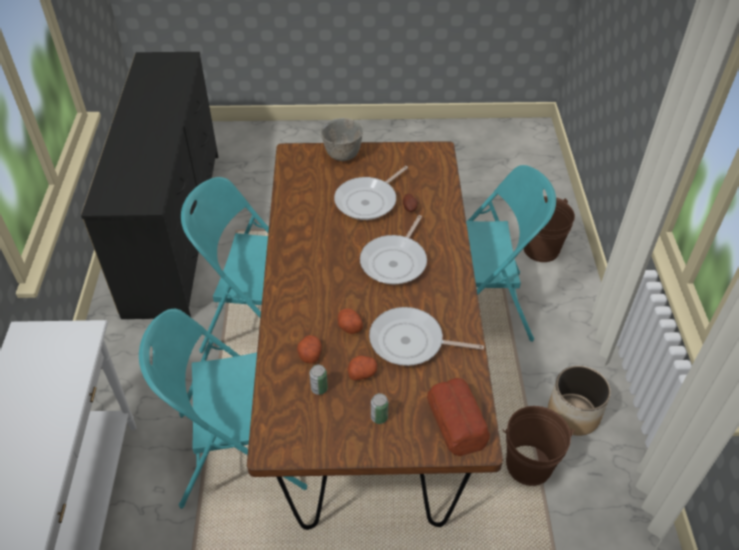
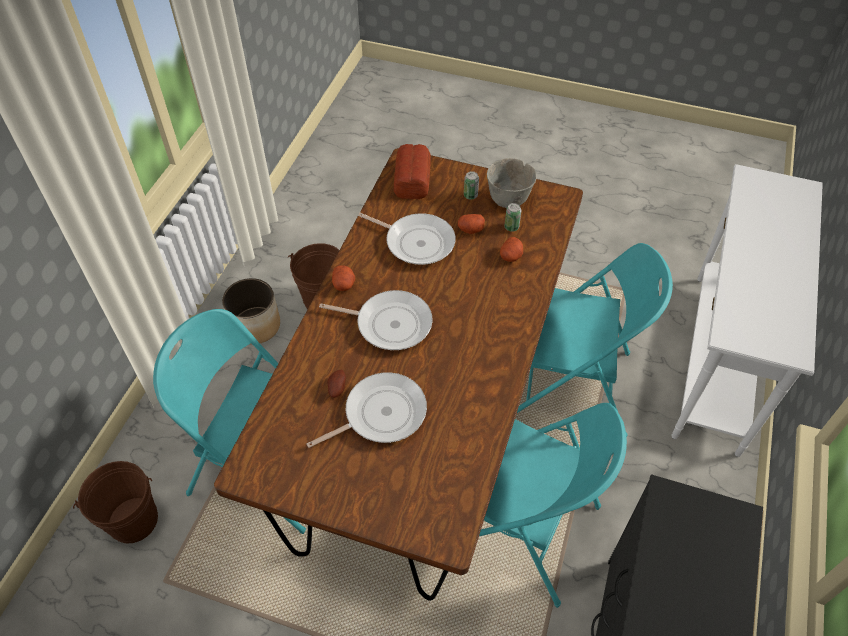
camera: 160 degrees left, 5 degrees up
grey bowl [320,118,364,161] -> grey bowl moved to [487,158,537,208]
potato [338,308,363,334] -> potato moved to [332,265,355,291]
frying pan [360,215,427,284] -> frying pan turned 60 degrees clockwise [319,290,433,350]

